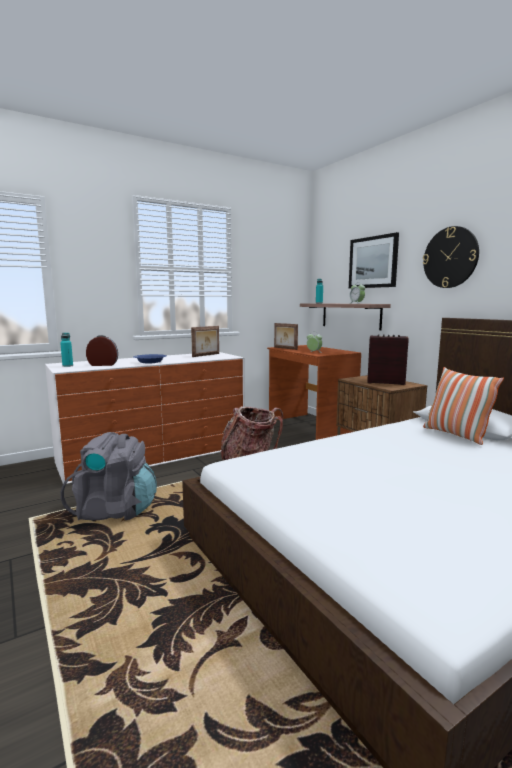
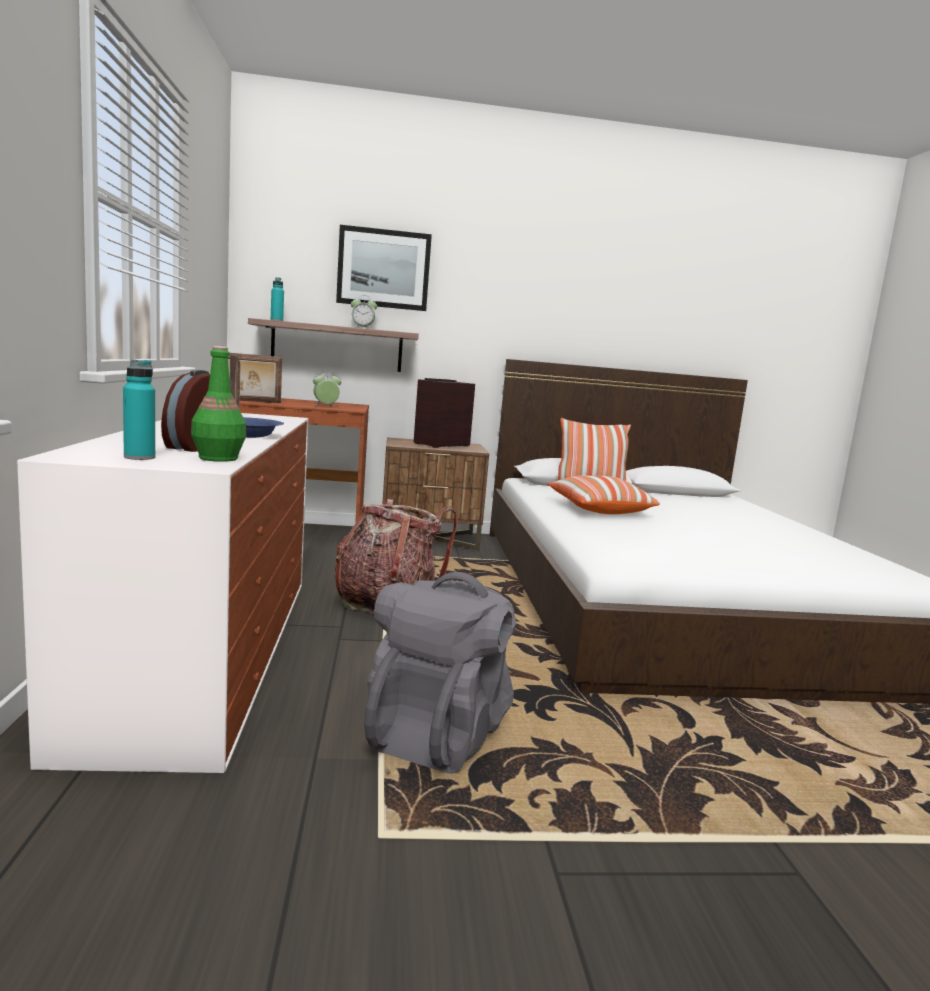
camera: 65 degrees left, 0 degrees up
wall clock [423,226,479,288] -> none
none -> green bottle [191,346,246,462]
none -> pillow [547,476,660,514]

